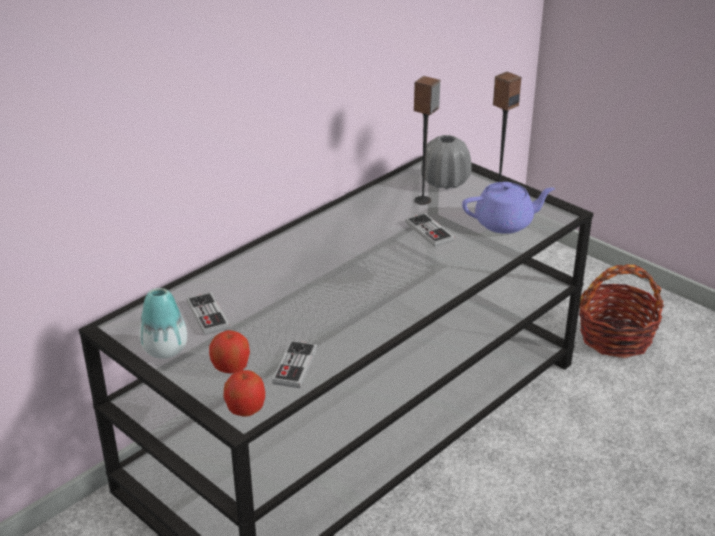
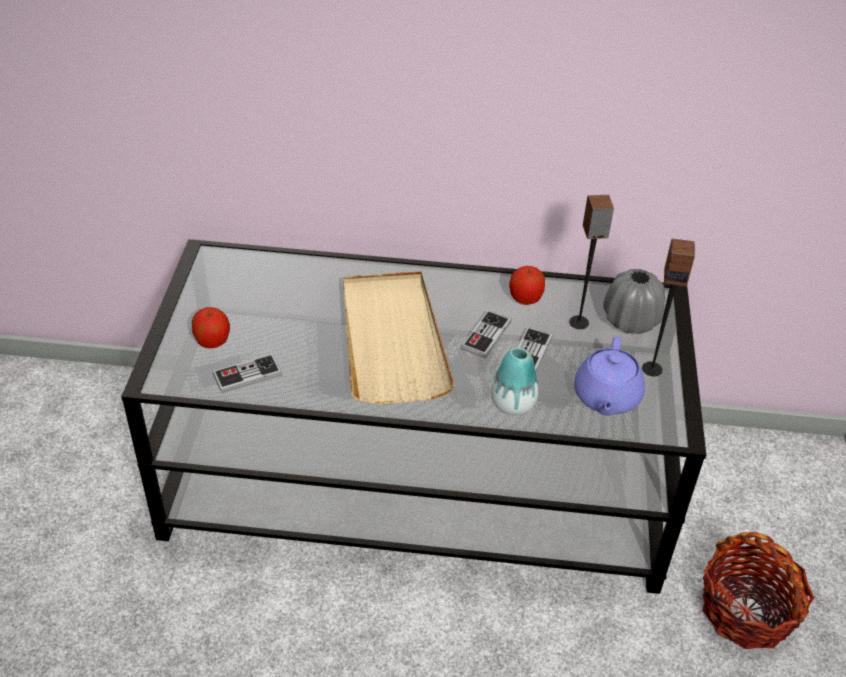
camera: 50 degrees right, 10 degrees up
vase [140,288,187,359] -> vase moved to [491,347,539,415]
game controller [187,292,230,335] -> game controller moved to [461,310,511,359]
apple [223,370,265,417] -> apple moved to [509,266,545,305]
purple teapot [462,182,555,234] -> purple teapot turned 60 degrees clockwise [574,336,645,416]
none -> beige tray [343,271,455,404]

